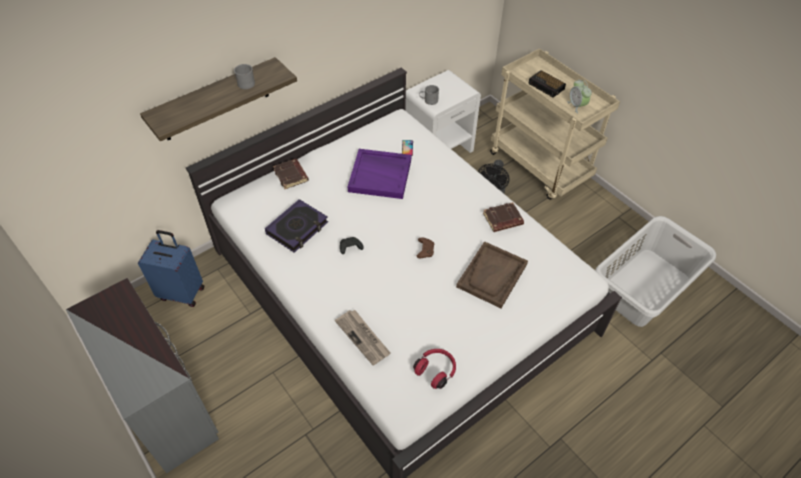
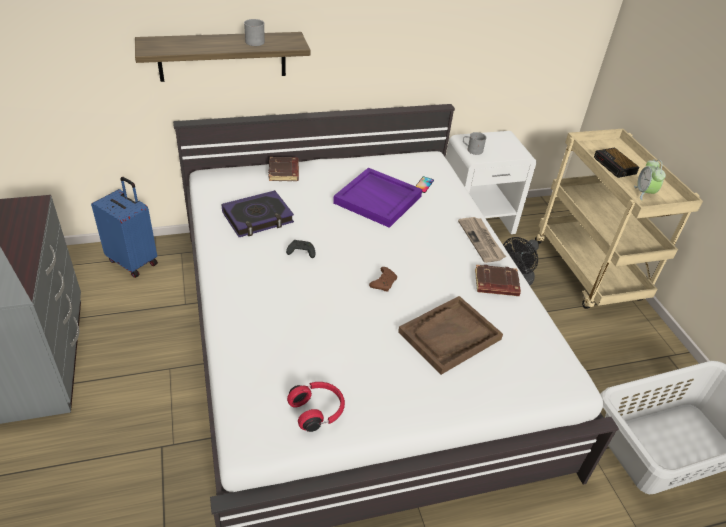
camera: 20 degrees right, 10 degrees down
newspaper [335,310,391,365] -> newspaper moved to [458,217,506,263]

